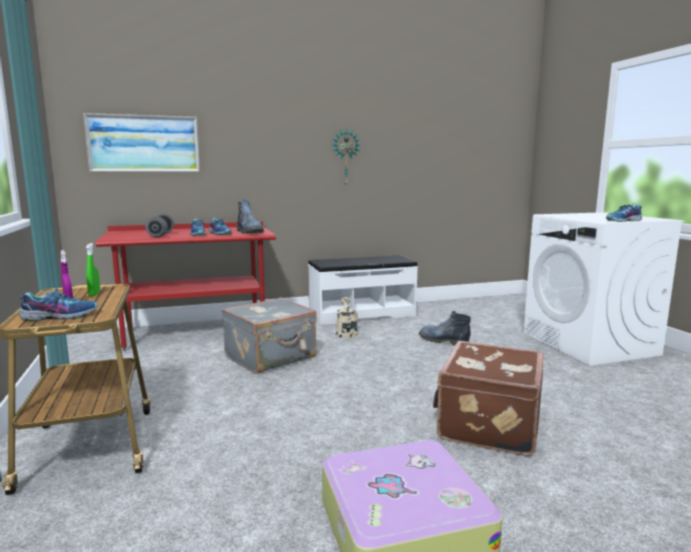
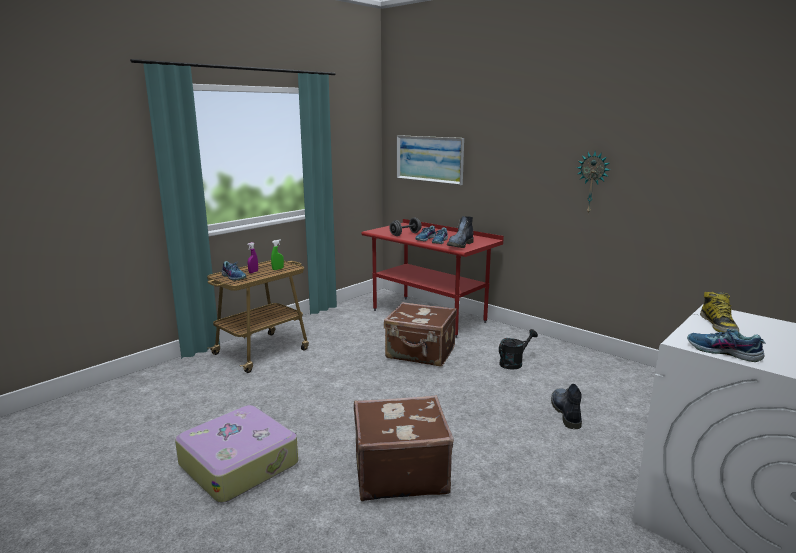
camera: 60 degrees right, 5 degrees up
grey suitcase [221,297,317,374] -> brown suitcase [384,302,457,367]
white bench [308,255,418,325] -> none
beige watering can [336,297,358,338] -> black watering can [499,329,538,370]
none -> boot [700,292,739,332]

